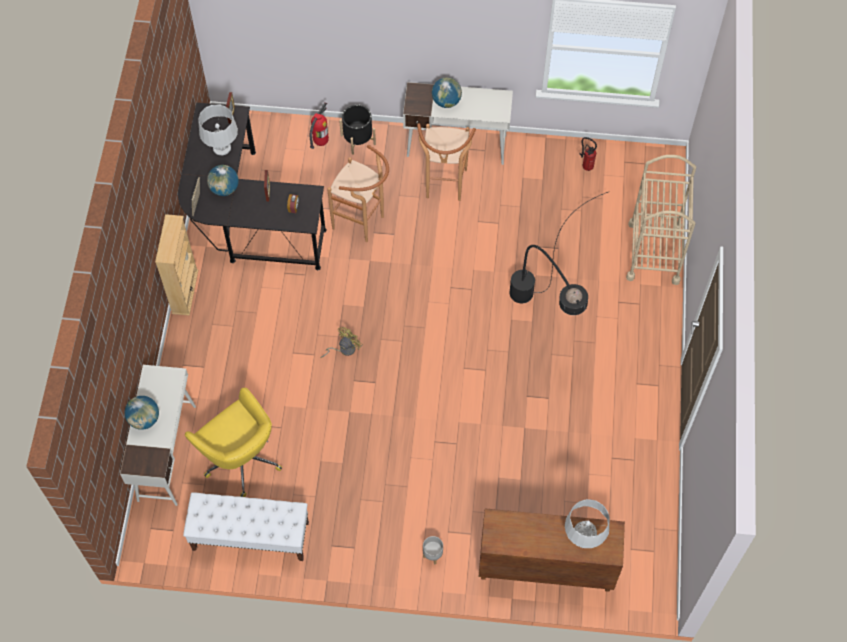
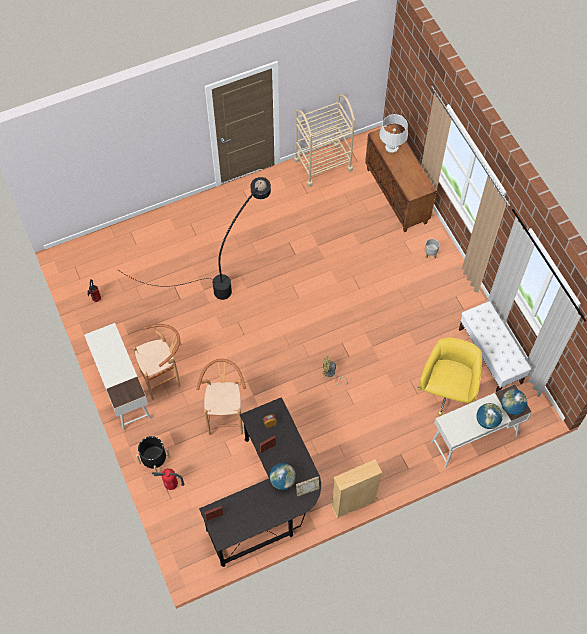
camera: 120 degrees left, 0 degrees up
grey table lamp [198,104,238,156] -> none
globe [432,78,462,108] -> globe moved to [501,389,527,415]
beige cart [626,155,696,285] -> beige cart moved to [294,94,355,187]

